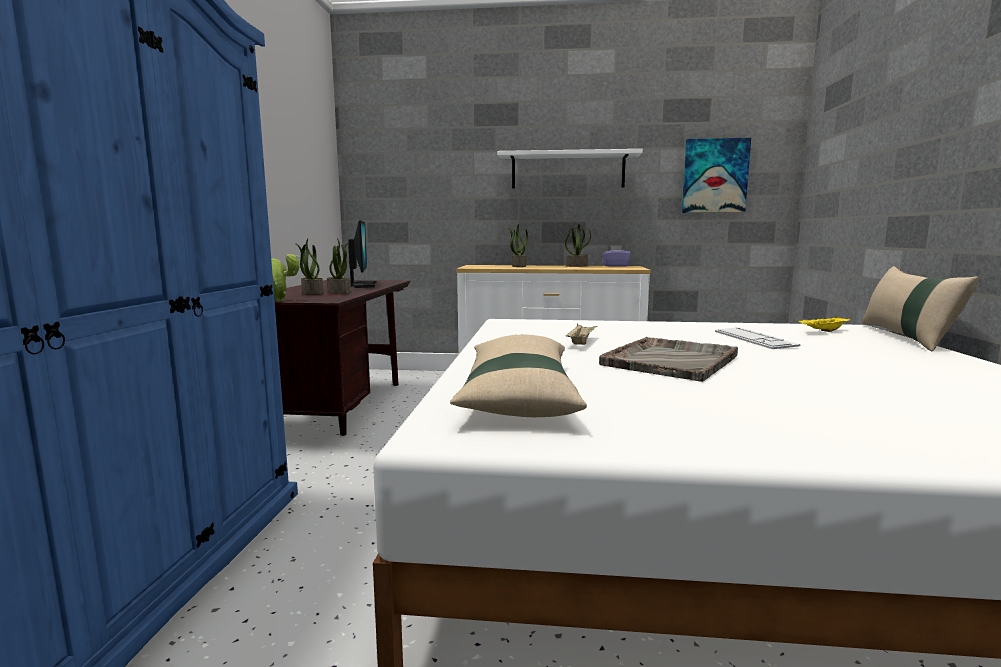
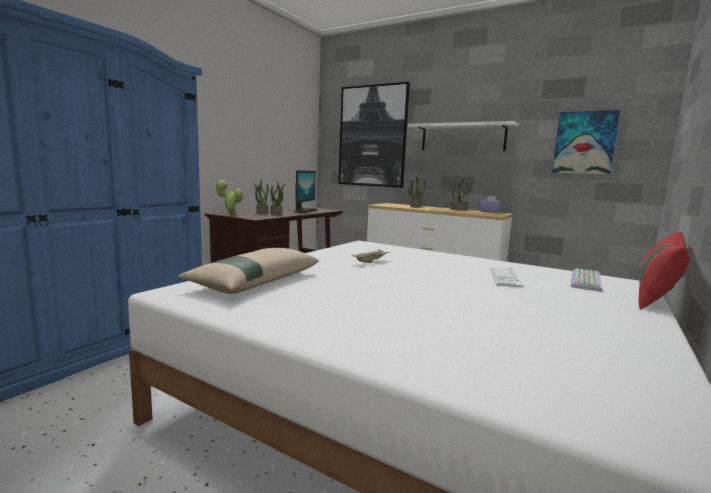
camera: 25 degrees right, 0 degrees up
grey tray [599,337,738,382] -> none
yellow tray [798,316,850,332] -> keyboard [571,268,602,292]
beige pillow [862,266,979,351] -> red pillow [639,232,690,310]
none -> picture [339,82,410,188]

